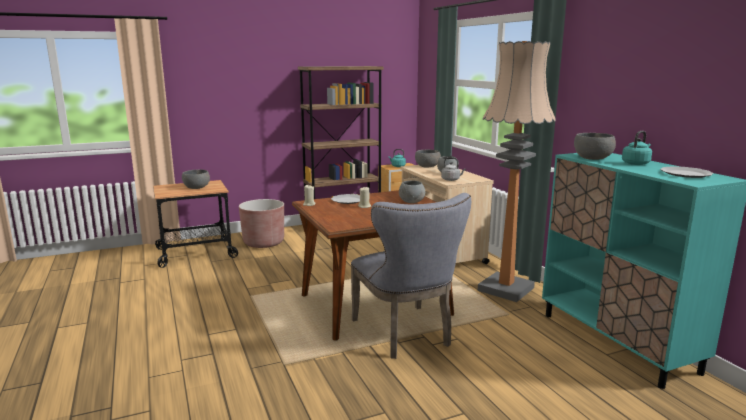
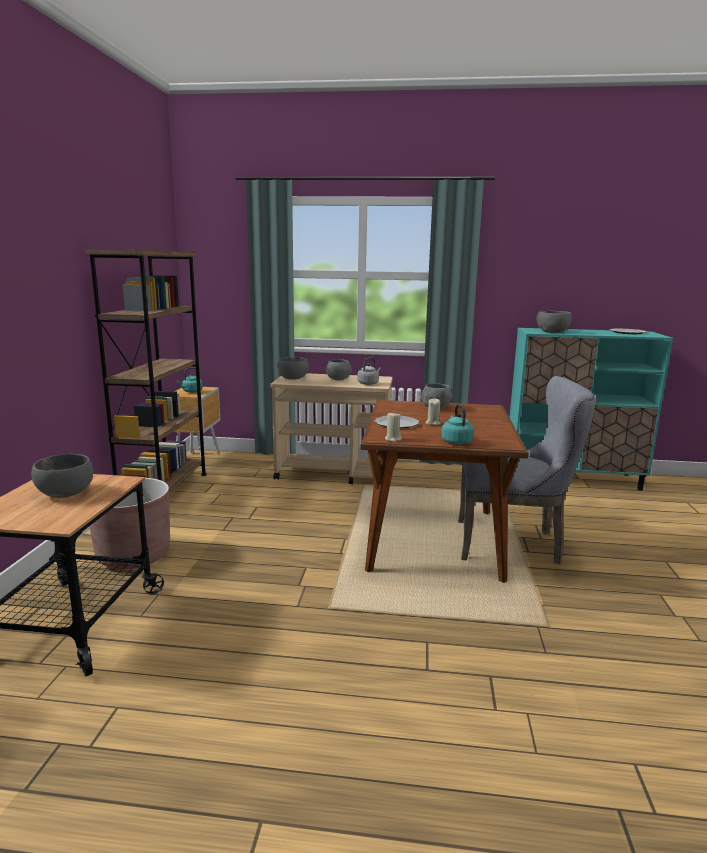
camera: 60 degrees left, 0 degrees up
floor lamp [478,41,556,302] -> none
turquoise kettle [622,131,652,165] -> turquoise kettle moved to [442,404,474,445]

